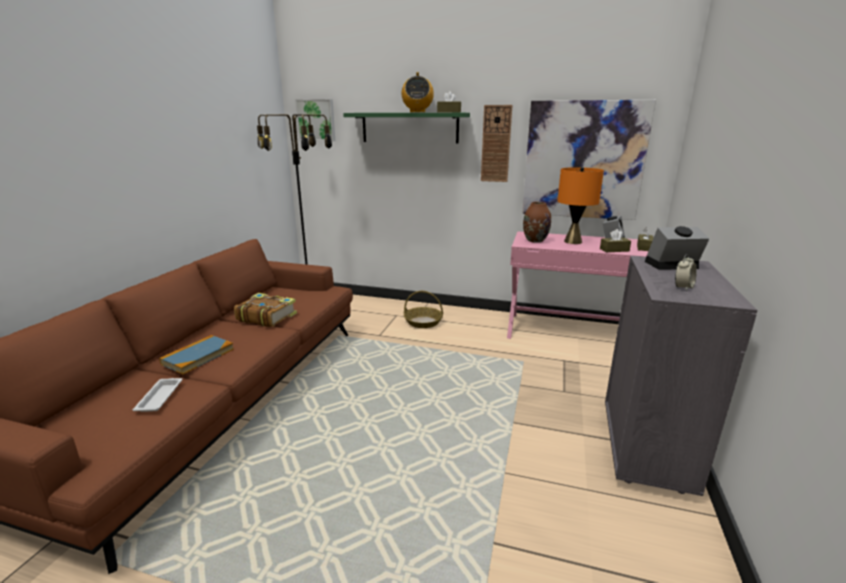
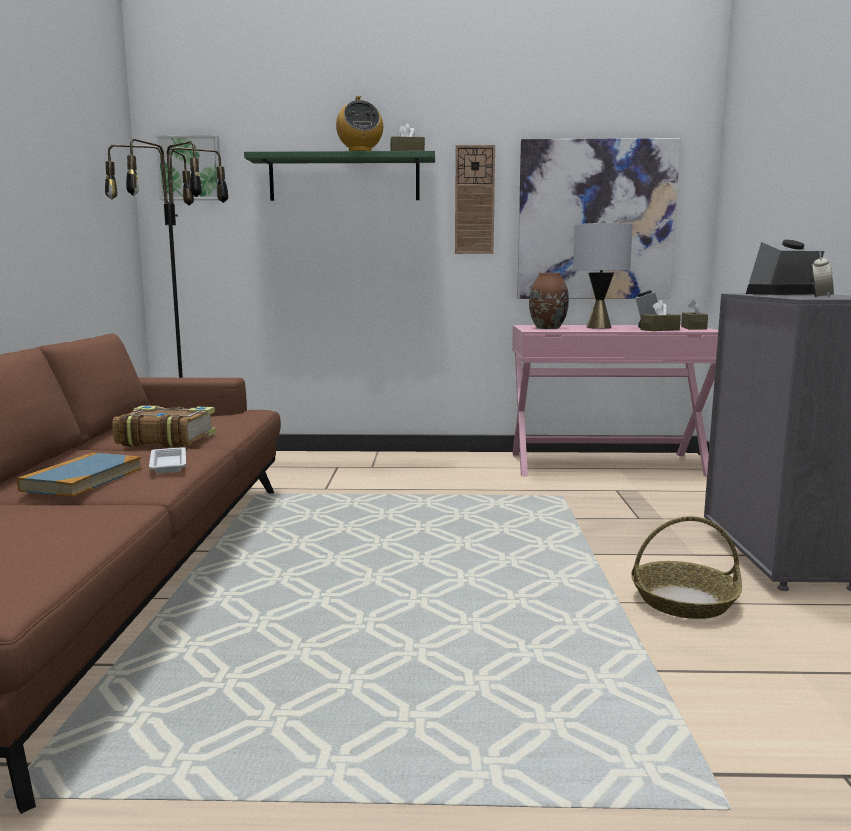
camera: 15 degrees left, 10 degrees down
white tray [132,378,182,412] -> white tray moved to [149,447,186,473]
basket [404,291,443,328] -> basket moved to [631,516,742,619]
orange table lamp [557,167,604,244] -> grey table lamp [573,221,633,329]

